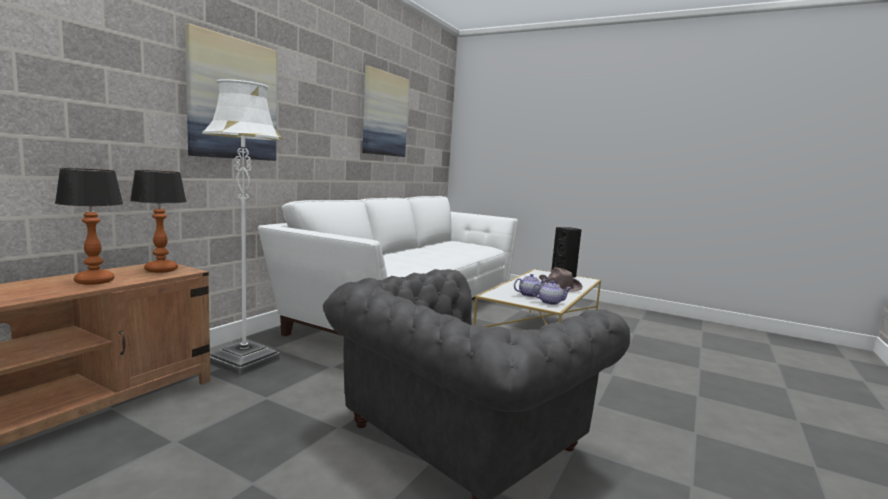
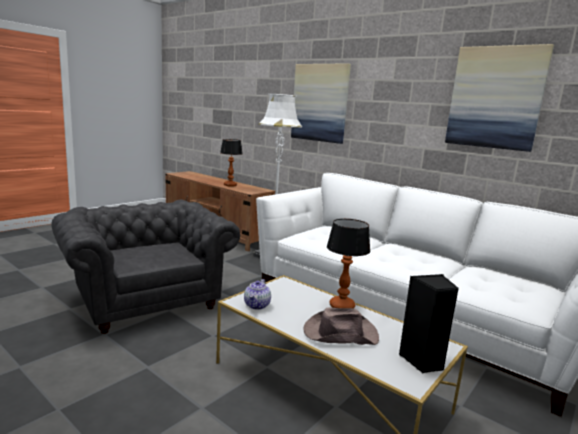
camera: 100 degrees right, 5 degrees up
table lamp [130,170,187,273] -> table lamp moved to [327,219,370,308]
teapot [514,274,547,297] -> none

